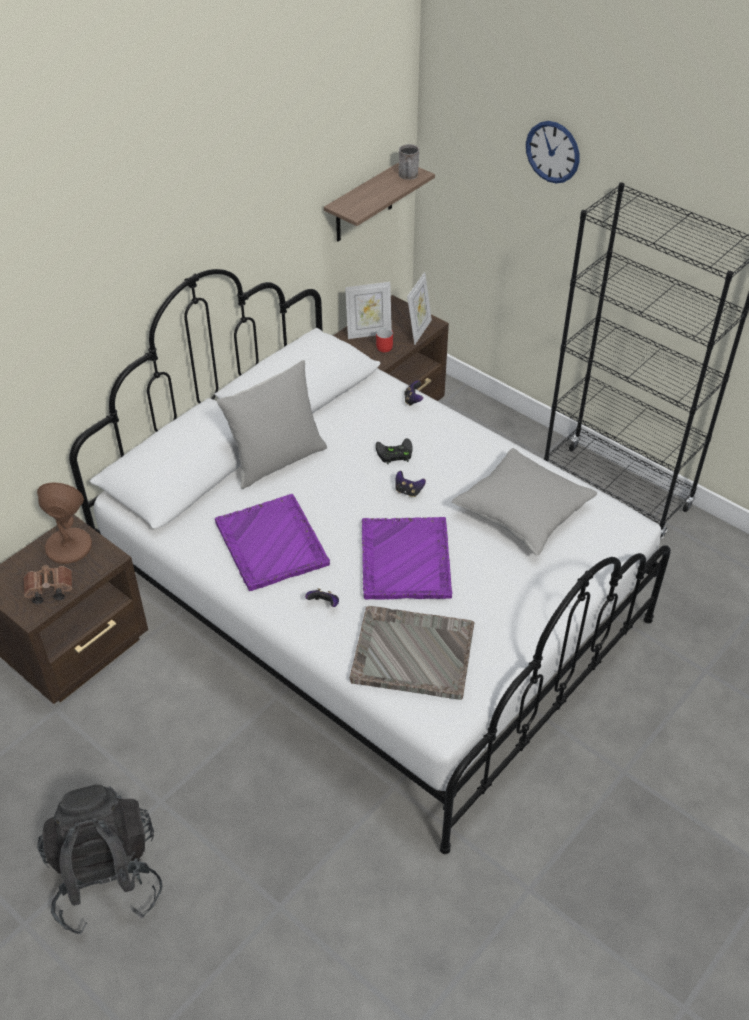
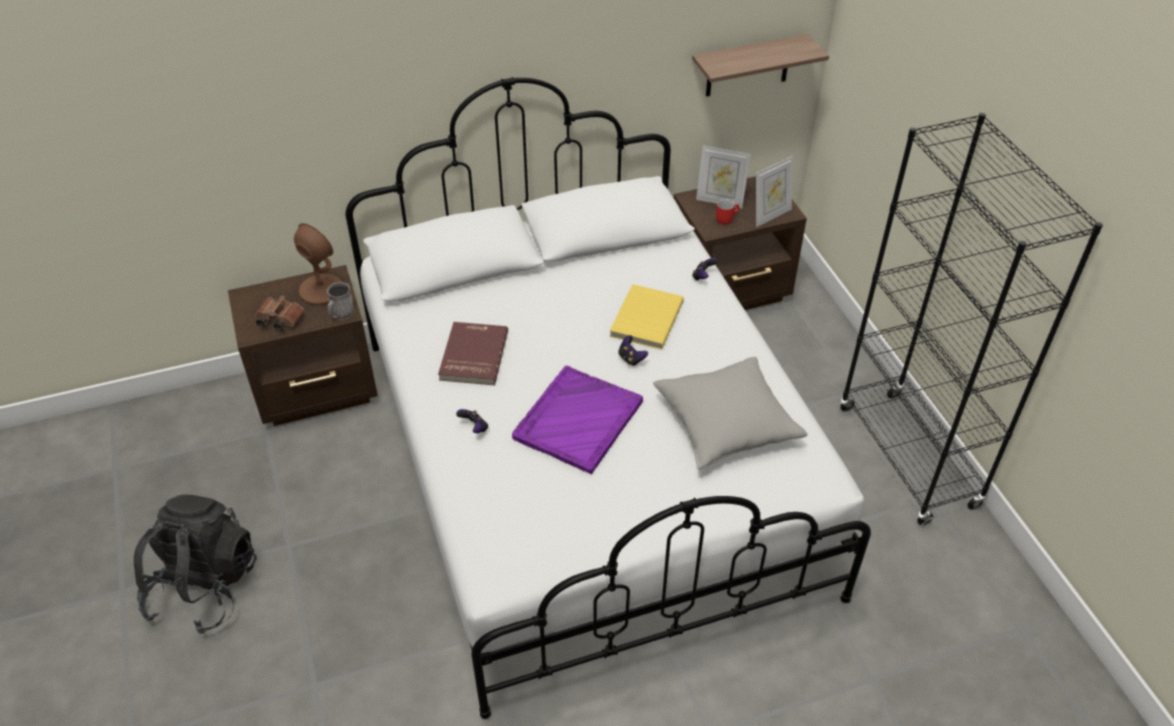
camera: 30 degrees right, 0 degrees up
purple tray [215,494,330,591] -> red book [438,322,508,385]
grey pillow [216,360,327,489] -> none
grey tray [349,606,475,700] -> none
black game controller [376,438,413,464] -> yellow book [610,284,684,350]
grey mug [399,144,419,180] -> grey mug moved to [327,282,355,320]
wall clock [526,121,579,183] -> none

